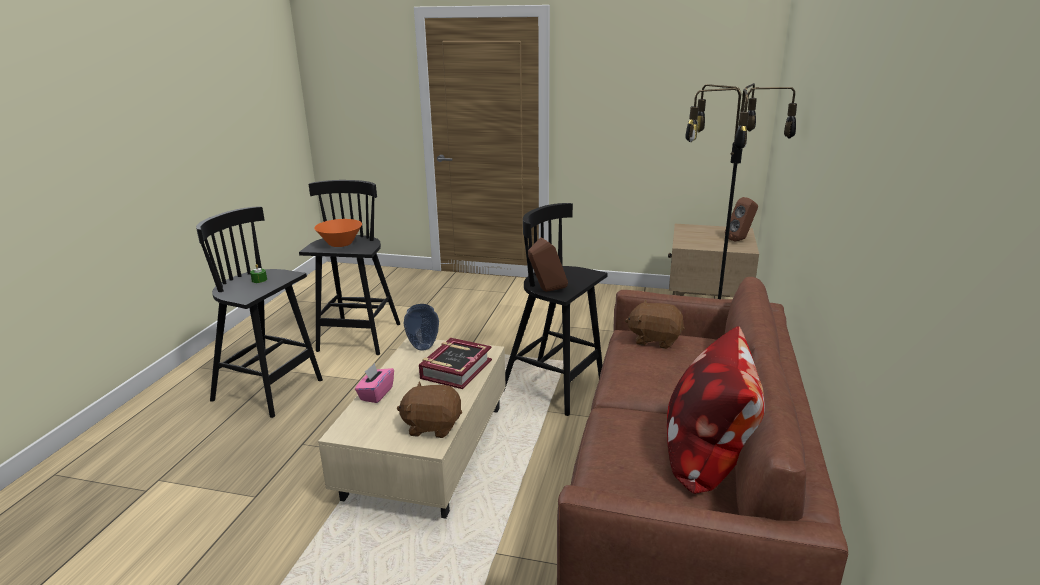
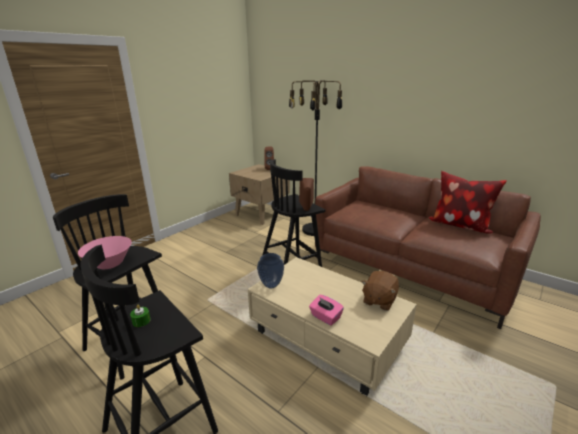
camera: 65 degrees left, 0 degrees up
orange bowl [314,219,362,247] -> pink bowl [78,236,132,269]
book [419,338,492,389] -> none
brown plush toy [625,300,685,349] -> none

